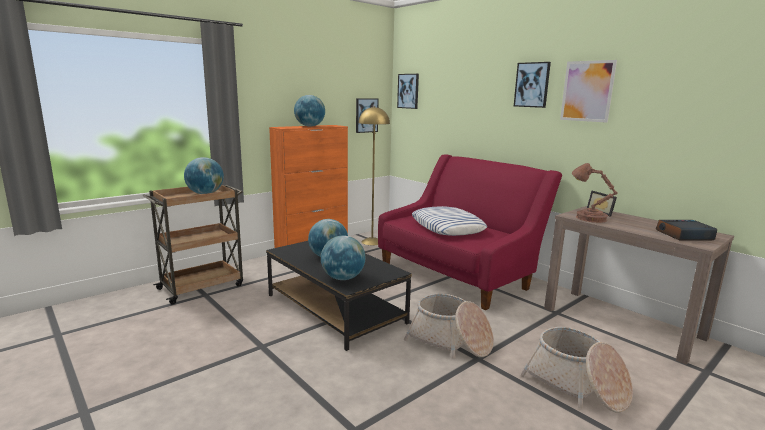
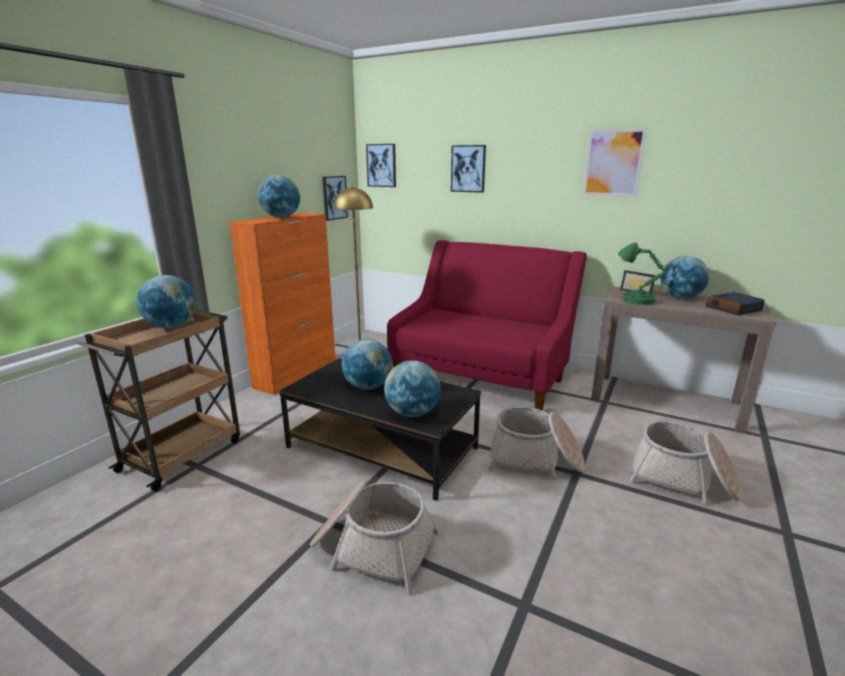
camera: 20 degrees left, 5 degrees up
pillow [412,206,487,236] -> none
picture [514,62,551,108] -> picture moved to [451,145,486,193]
brown table lamp [572,163,618,223] -> green table lamp [618,243,667,305]
none -> basket [310,479,439,594]
none -> globe [661,256,709,299]

